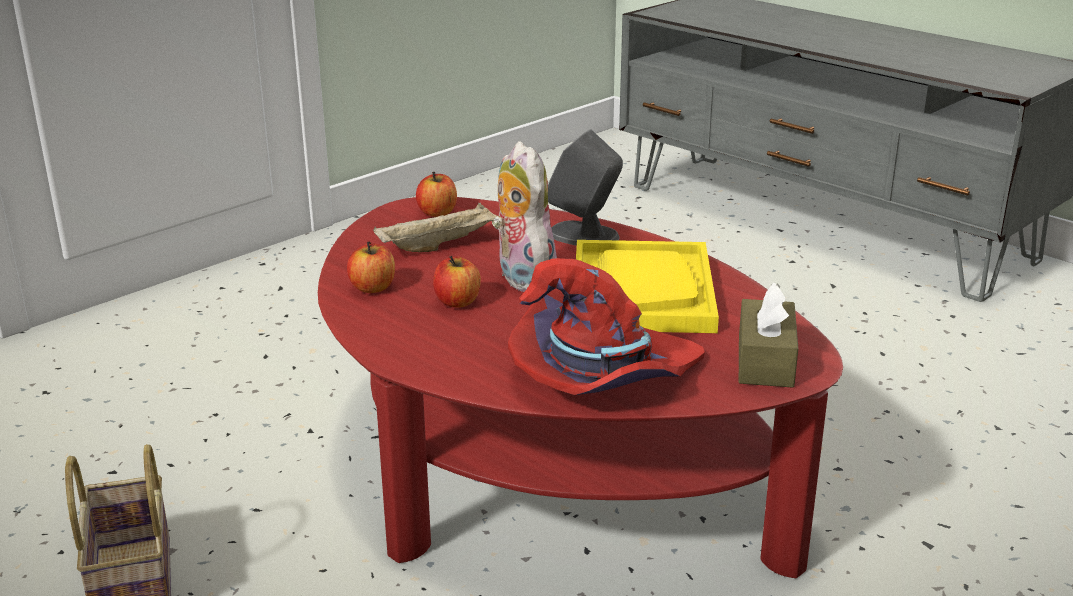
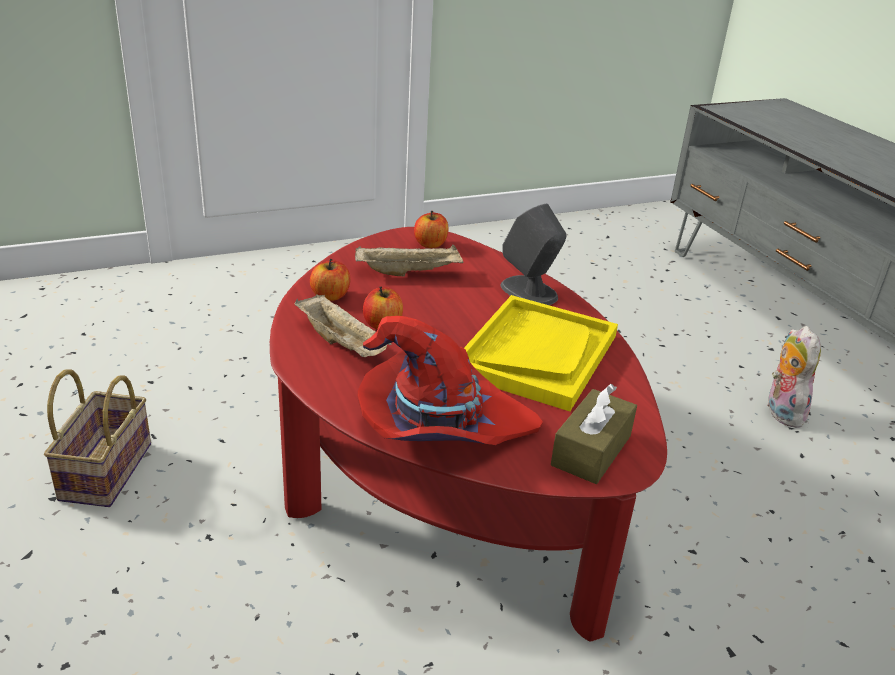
camera: 20 degrees right, 5 degrees up
plush toy [492,141,557,292] -> plush toy moved to [767,326,821,428]
none -> beige tray [295,294,392,357]

